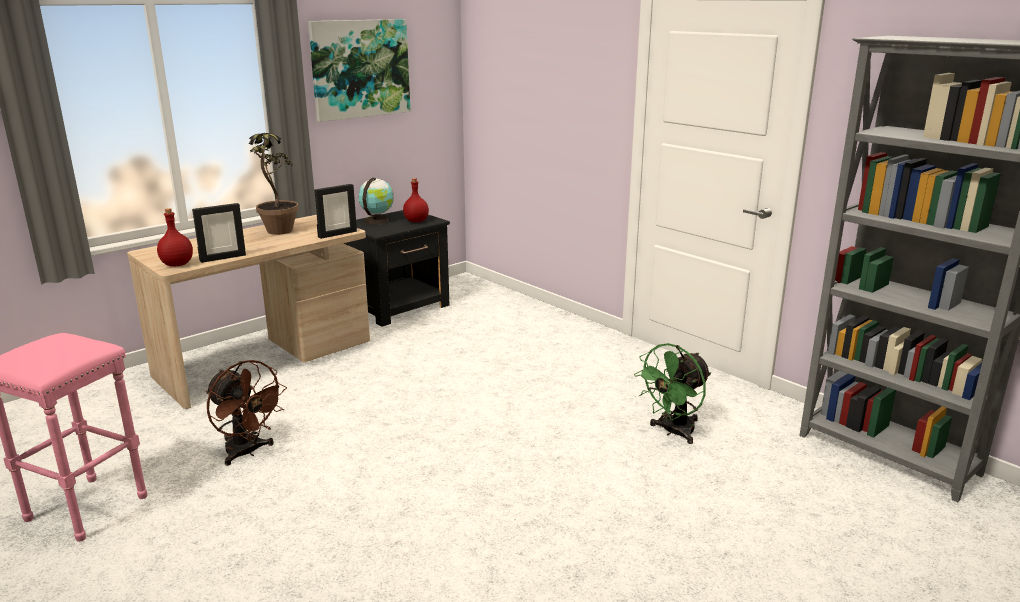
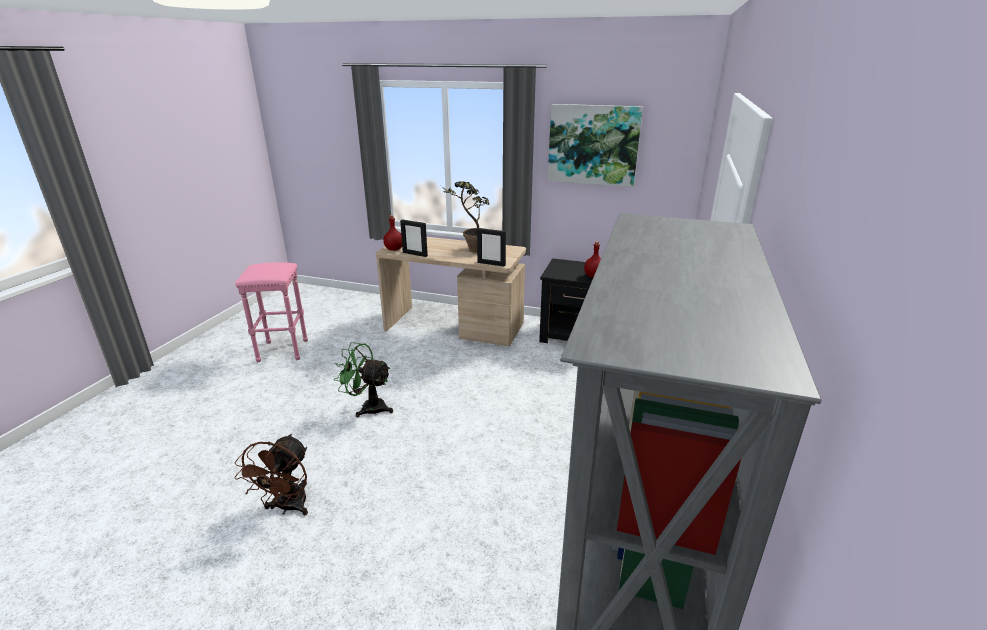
camera: 60 degrees right, 5 degrees up
brown fan [206,360,287,466] -> brown fan moved to [234,434,308,515]
globe [359,178,393,224] -> none
green fan [634,343,711,444] -> green fan moved to [334,342,393,417]

